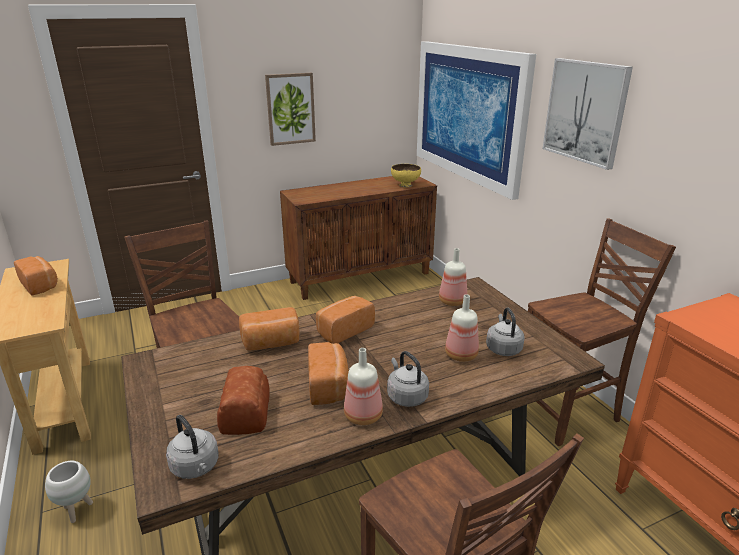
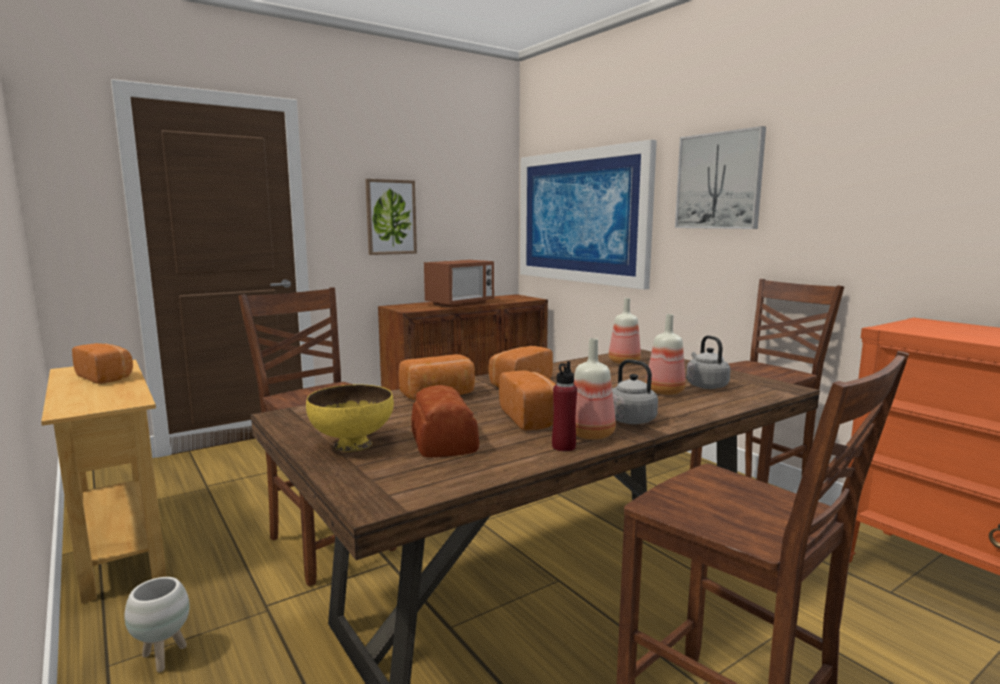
camera: 10 degrees left, 15 degrees down
grey kettle [166,415,219,479] -> none
yellow bowl [391,164,421,187] -> yellow bowl moved to [306,384,394,452]
none -> microwave [424,260,494,307]
none -> red bottle [552,361,577,451]

